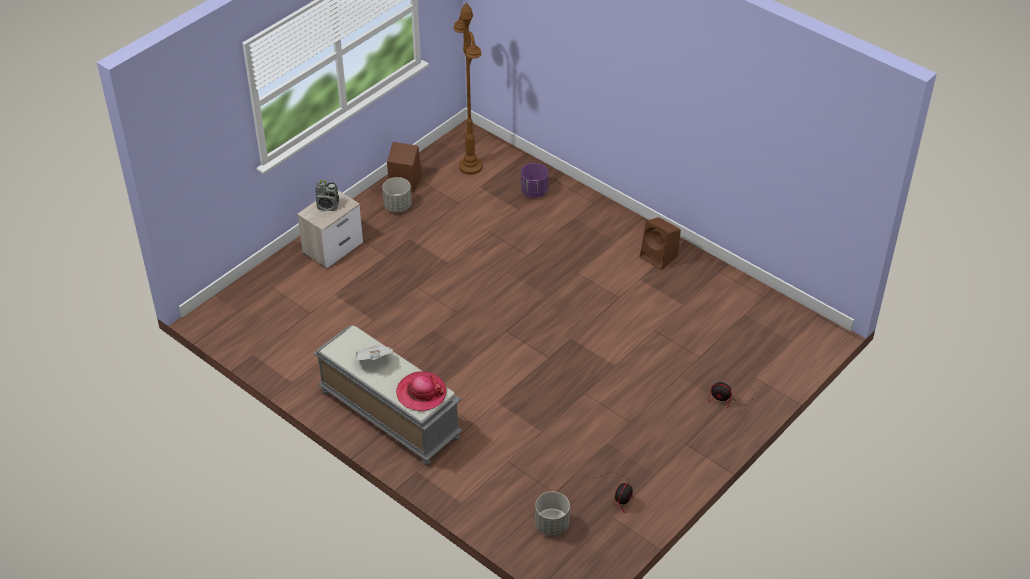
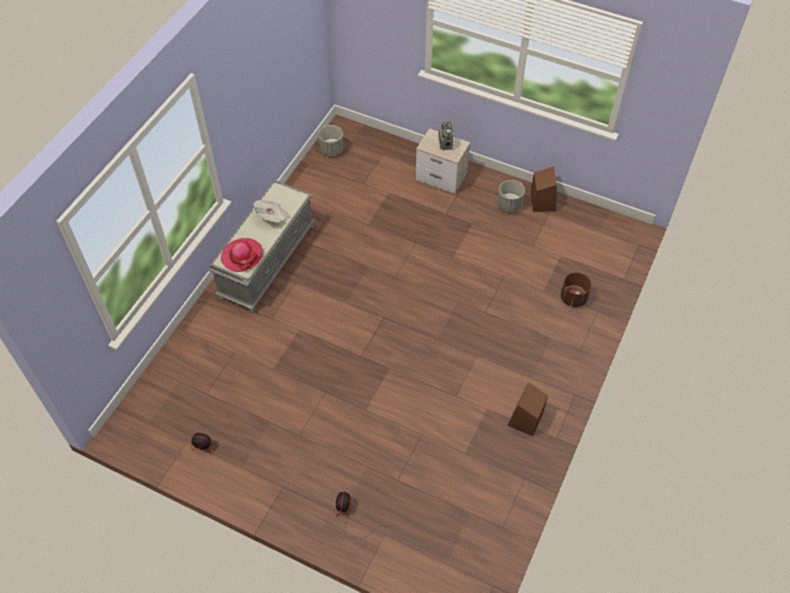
camera: 75 degrees right, 10 degrees up
brown floor lamp [453,3,482,175] -> none
purple planter [521,163,549,198] -> brown planter [561,272,592,307]
grey planter [535,492,570,536] -> grey planter moved to [318,125,344,156]

